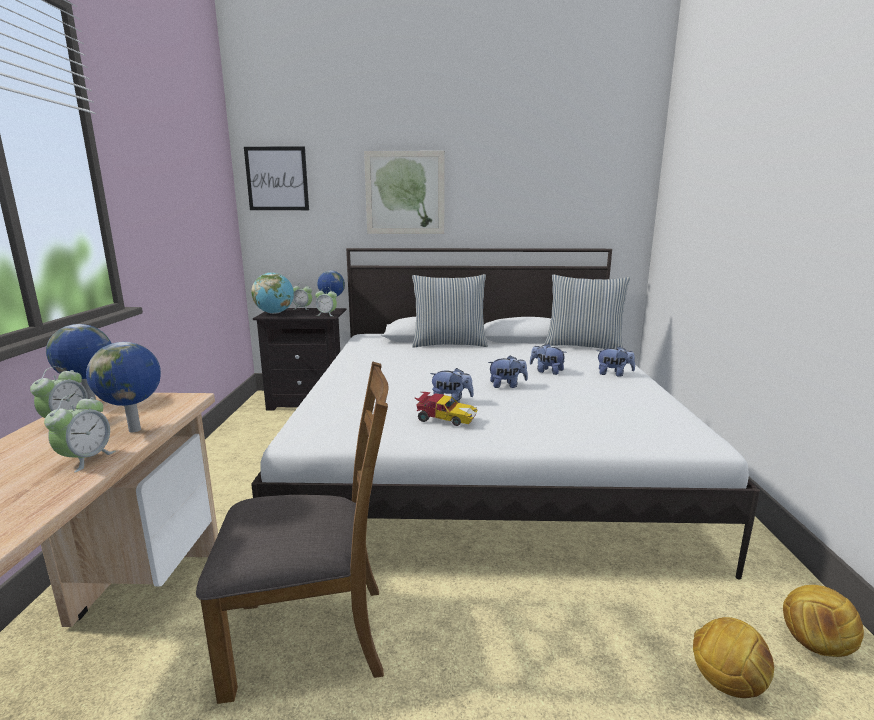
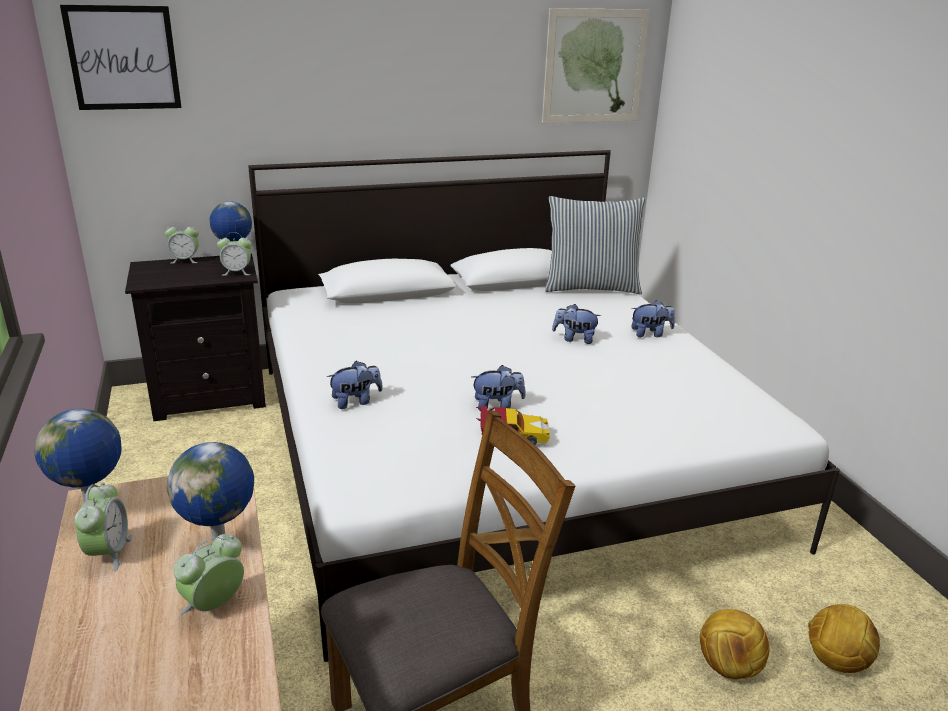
camera: 20 degrees left, 10 degrees up
alarm clock [44,394,116,472] -> alarm clock turned 135 degrees counterclockwise [173,534,244,614]
globe [251,272,294,314] -> none
picture [364,151,445,234] -> picture moved to [542,8,650,124]
pillow [412,274,488,347] -> none
plush toy [488,355,528,388] -> plush toy moved to [327,361,383,409]
football [783,585,864,657] -> football moved to [700,609,769,679]

